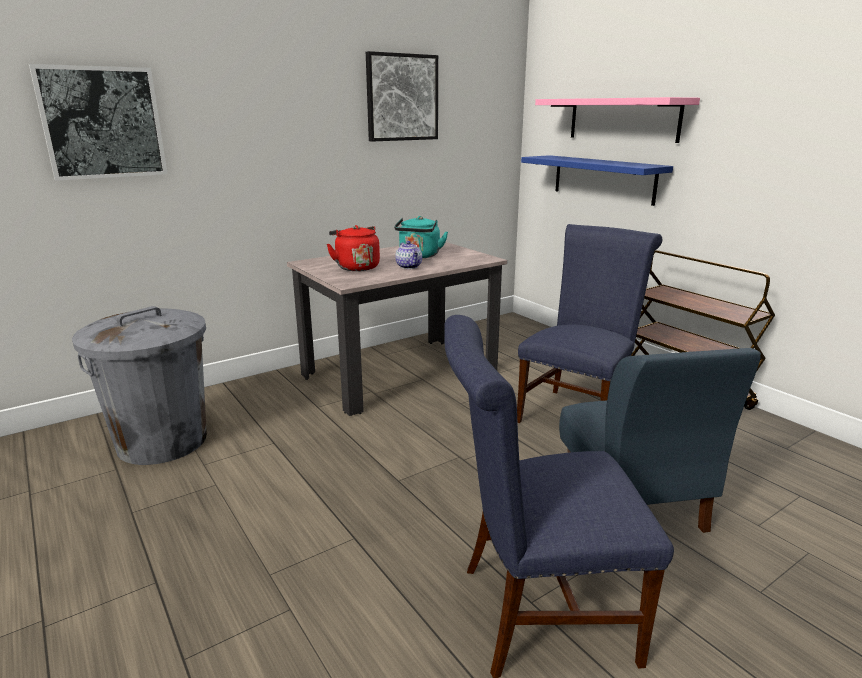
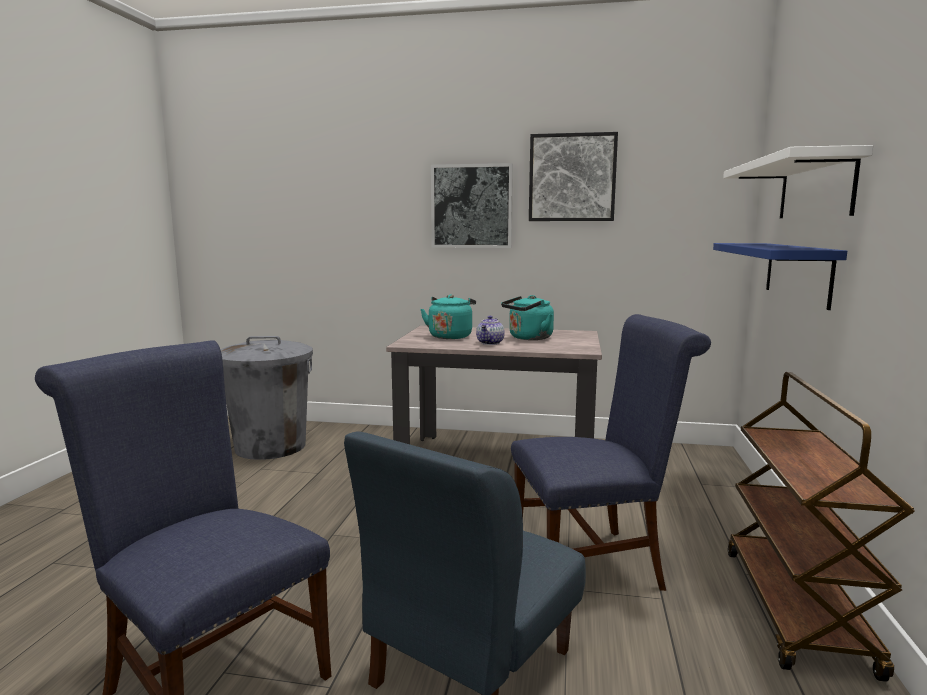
camera: 45 degrees right, 10 degrees down
picture [29,64,167,181] -> picture moved to [431,163,513,248]
red kettle [327,225,380,271] -> turquoise kettle [420,295,476,339]
pink shelf [535,97,700,143] -> white shelf [723,145,873,218]

